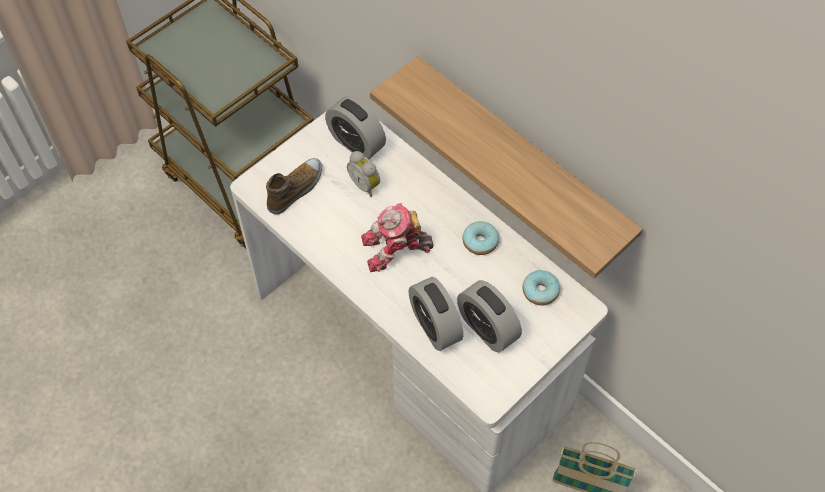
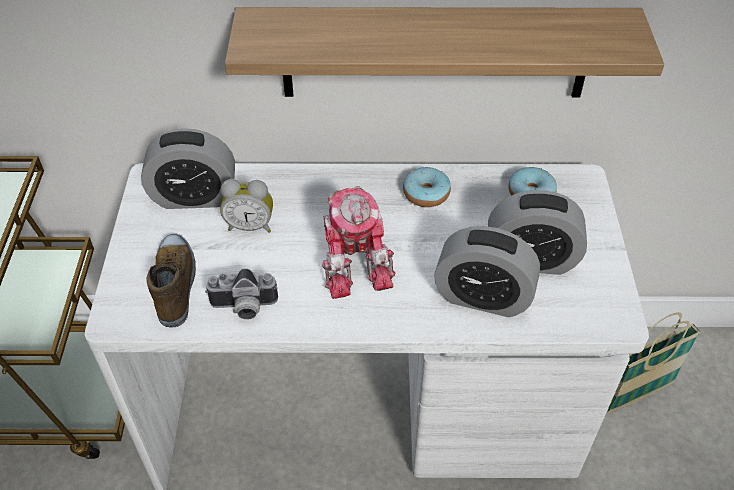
camera: 45 degrees left, 10 degrees down
toy robot [361,203,434,272] -> toy robot turned 45 degrees counterclockwise [322,186,395,299]
none -> camera [205,269,278,320]

